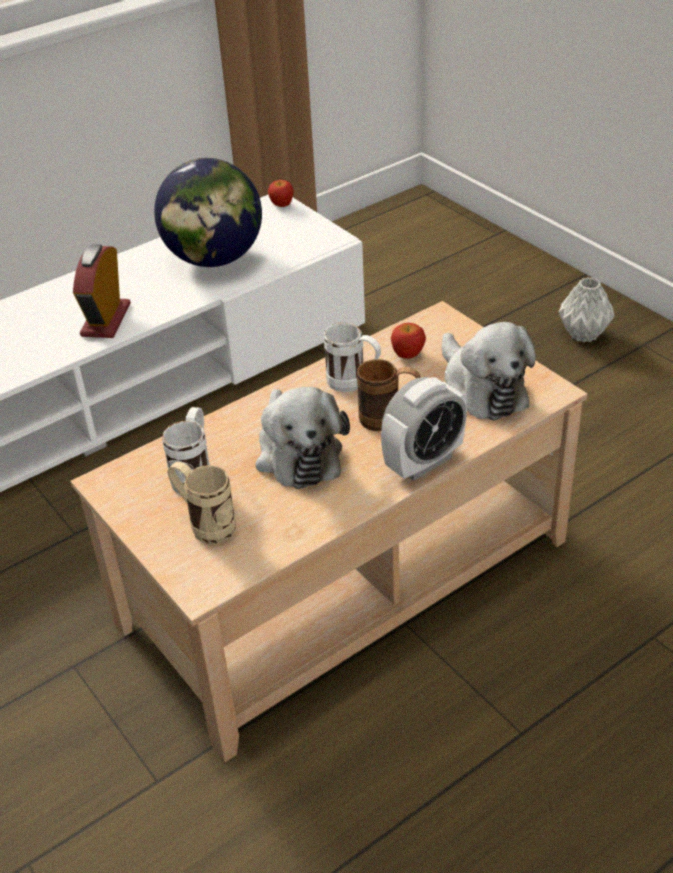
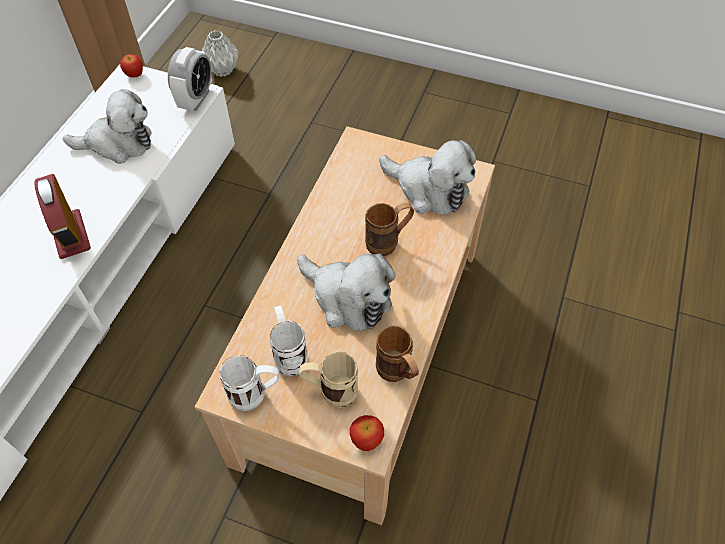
camera: 35 degrees left, 15 degrees up
globe [154,158,262,267] -> plush toy [63,89,152,164]
white mug [324,323,381,392] -> white mug moved to [219,355,279,411]
alarm clock [381,377,467,481] -> alarm clock moved to [168,47,212,111]
apple [391,323,426,359] -> apple moved to [350,415,384,451]
grey vase [559,277,615,343] -> grey vase moved to [202,30,239,77]
none -> brown mug [376,325,419,382]

